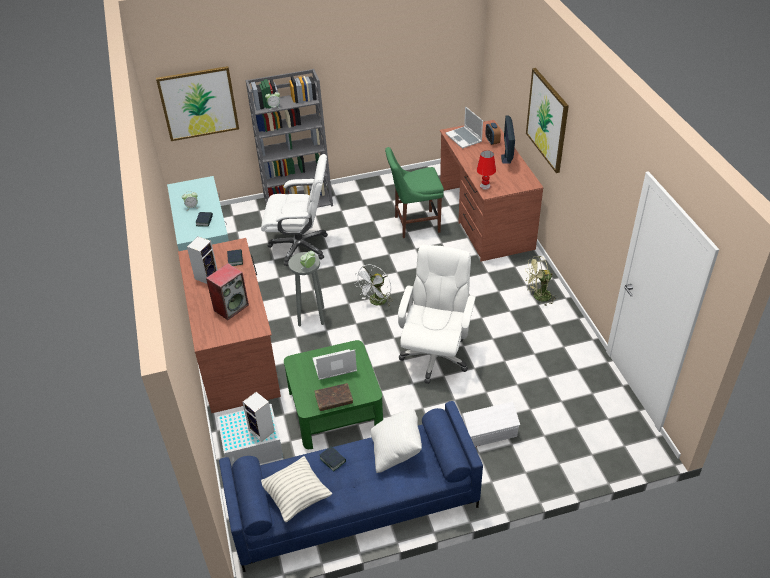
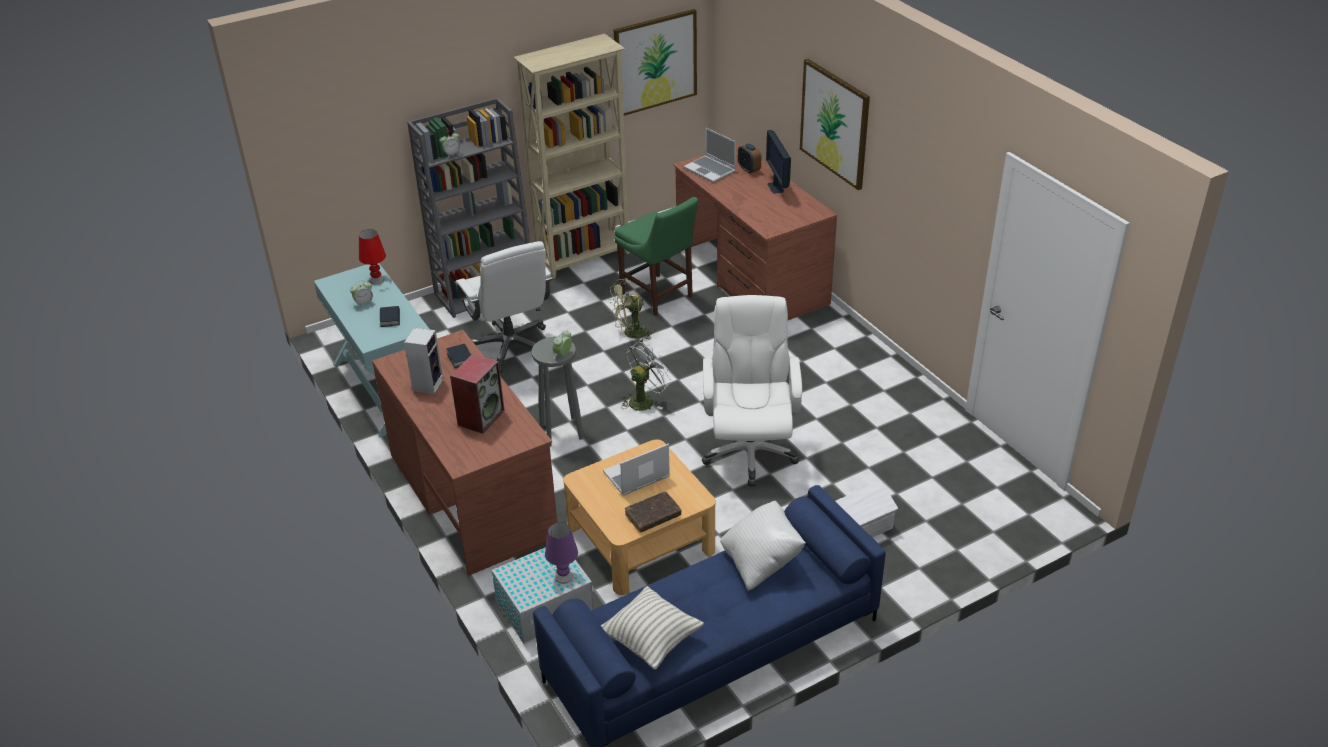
camera: 15 degrees left, 5 degrees down
picture [156,66,239,141] -> picture moved to [614,9,697,116]
speaker [242,392,275,442] -> purple table lamp [545,522,578,583]
white office chair [261,154,328,266] -> white office chair turned 75 degrees clockwise [455,241,553,373]
green coffee table [284,340,383,449] -> beige coffee table [563,439,716,595]
book [319,446,346,472] -> none
white fan [355,264,393,306] -> white fan turned 150 degrees counterclockwise [621,342,672,411]
green chair [385,147,444,238] -> green chair turned 105 degrees counterclockwise [614,197,698,316]
red table lamp [477,150,496,189] -> red table lamp moved to [359,229,386,284]
green fan [525,256,558,306] -> green fan moved to [609,279,654,343]
none -> beige bookcase [514,34,630,279]

